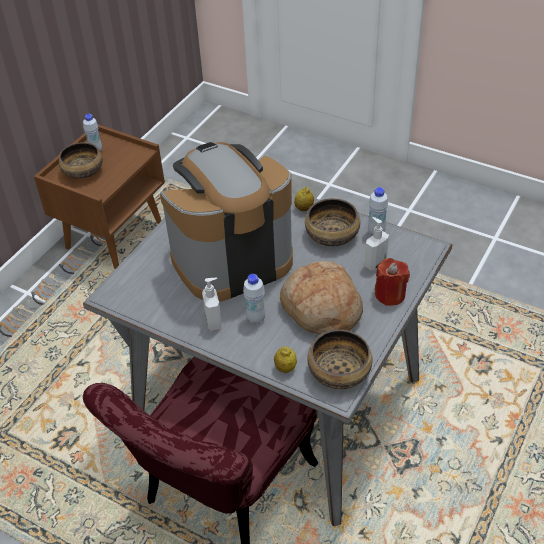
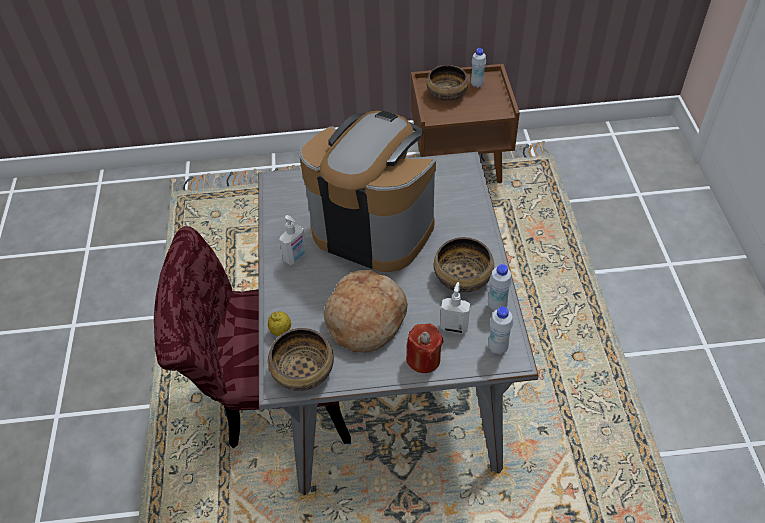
camera: 55 degrees right, 5 degrees up
white bottle [243,274,265,324] -> white bottle moved to [488,307,513,355]
lemon [294,187,314,211] -> none

